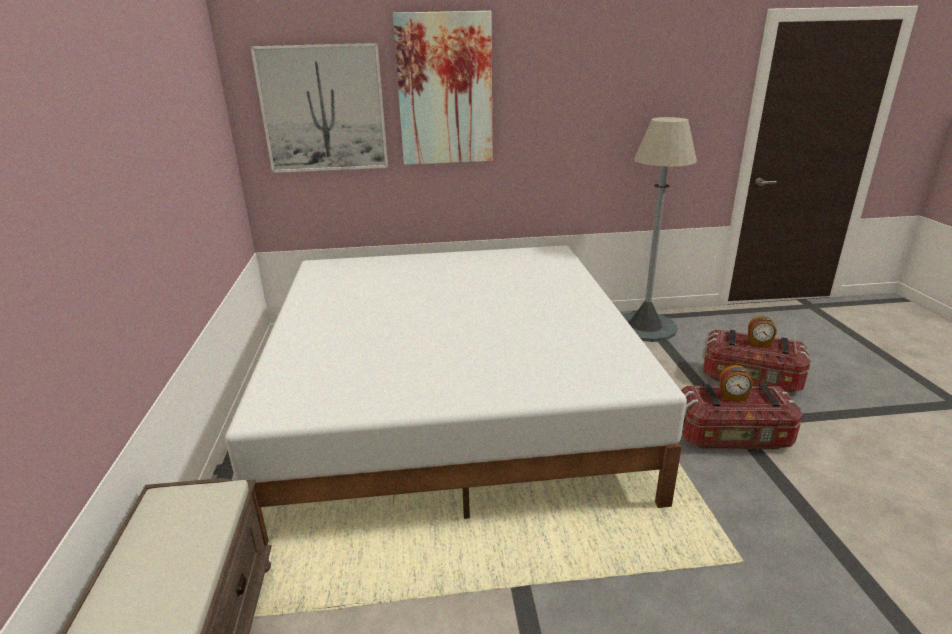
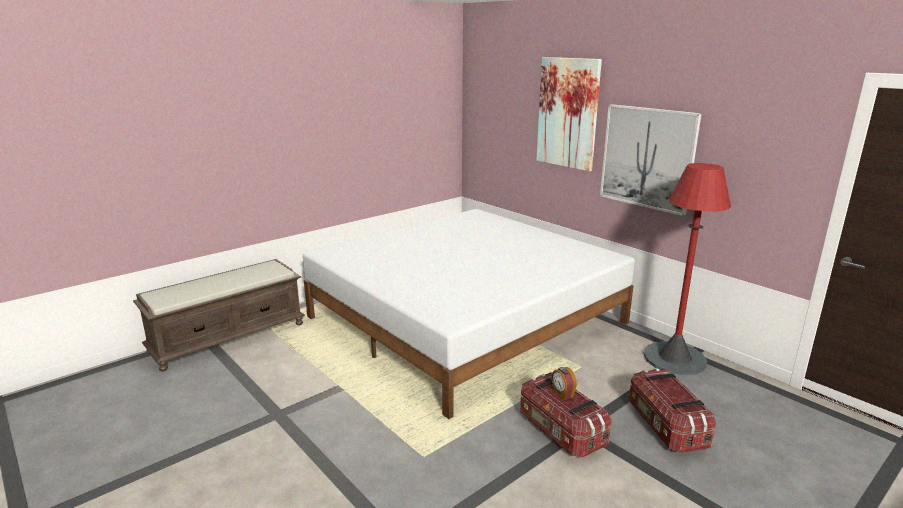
camera: 55 degrees right, 5 degrees down
picture [250,43,388,173] -> picture moved to [600,104,702,216]
grey floor lamp [623,117,697,342] -> red floor lamp [644,163,731,375]
alarm clock [748,316,777,347] -> none

